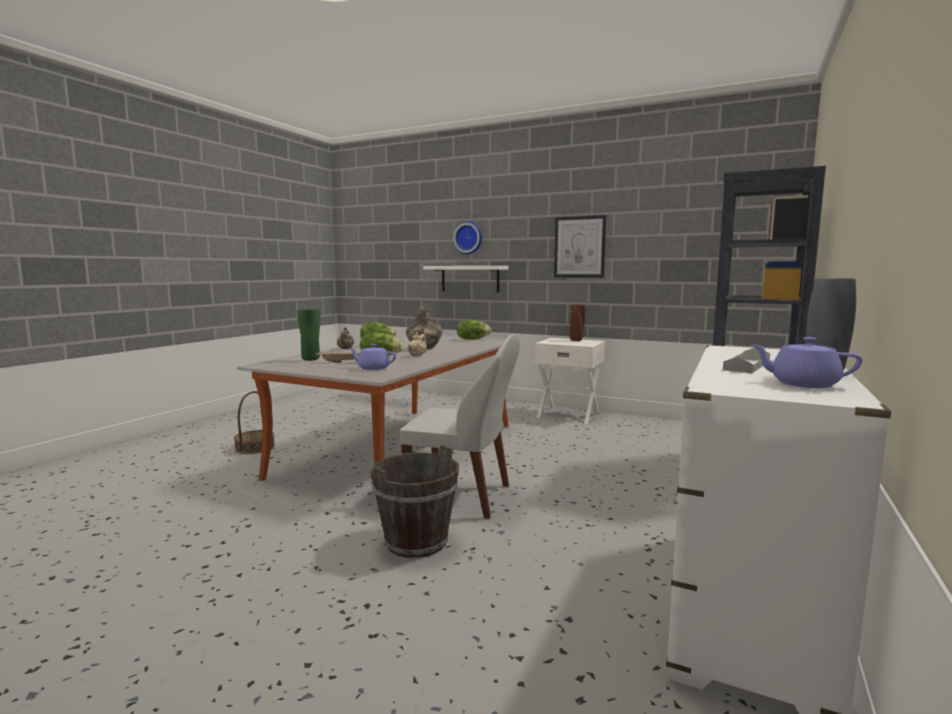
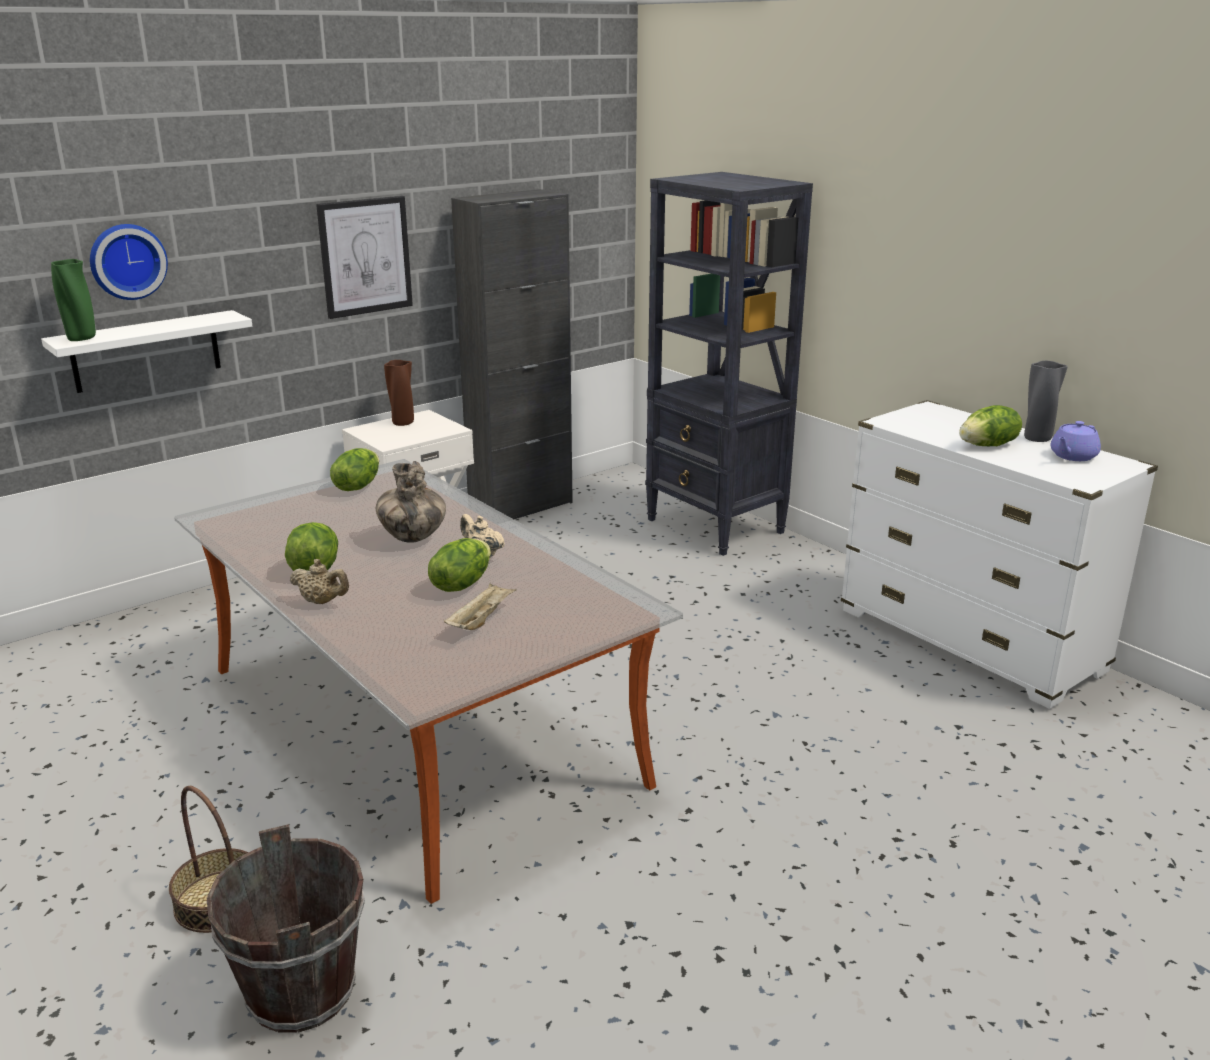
camera: 65 degrees left, 15 degrees up
green vase [297,309,320,361] -> green vase moved to [51,259,96,341]
purple teapot [349,344,396,370] -> none
brown bucket [370,445,459,558] -> brown bucket moved to [207,824,365,1033]
white chair [400,335,520,519] -> none
grey tray [723,348,770,373] -> lettuce [959,405,1022,446]
none -> black cabinet [451,189,573,519]

